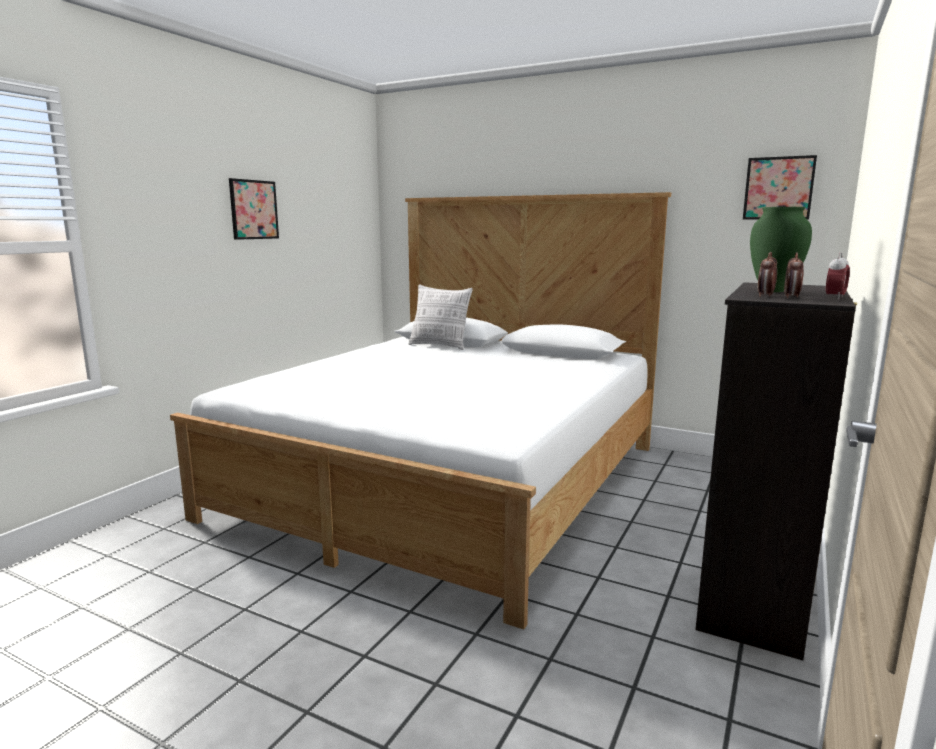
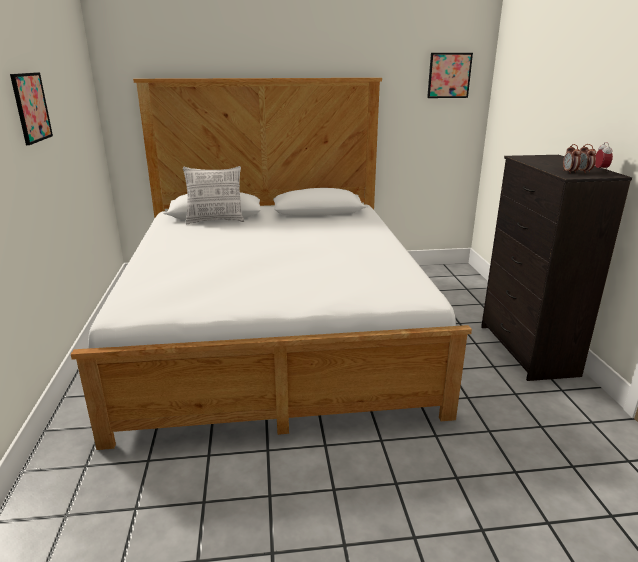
camera: 35 degrees left, 10 degrees up
green vase [750,207,812,292] -> none

